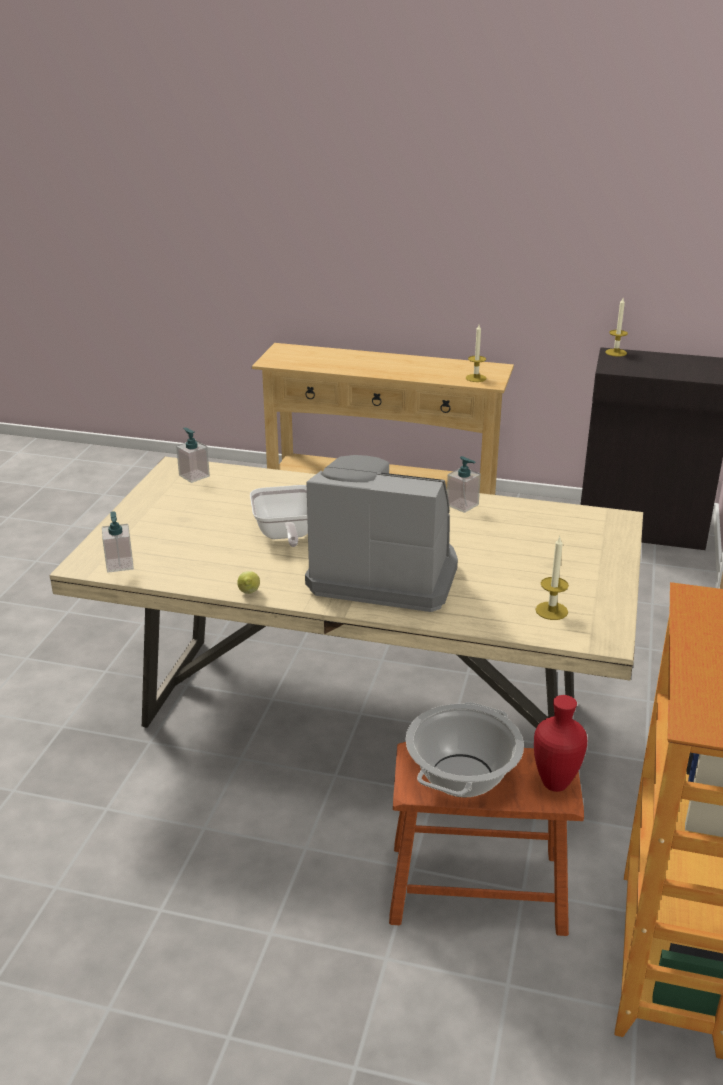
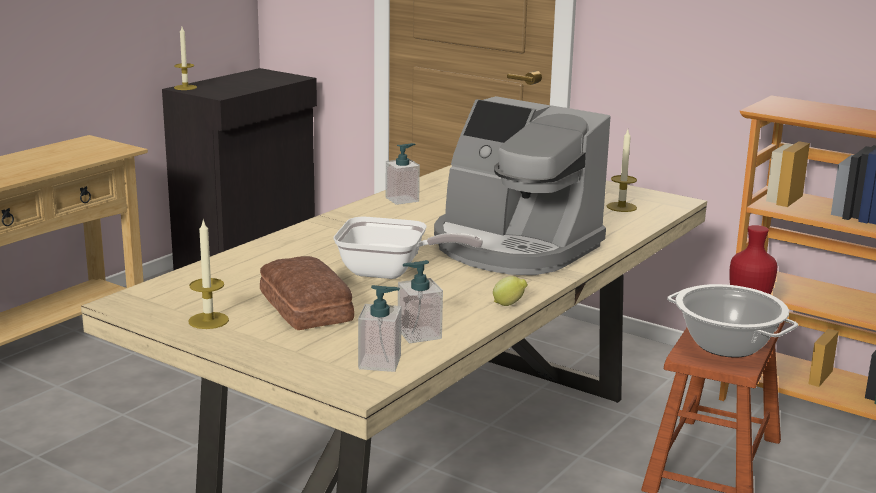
camera: 70 degrees left, 10 degrees down
soap dispenser [176,428,210,483] -> soap dispenser moved to [398,260,443,343]
coffee machine [305,455,458,612] -> coffee machine turned 90 degrees counterclockwise [434,96,610,275]
candle [466,325,486,382] -> candle moved to [188,219,229,329]
none -> bread [260,256,354,330]

